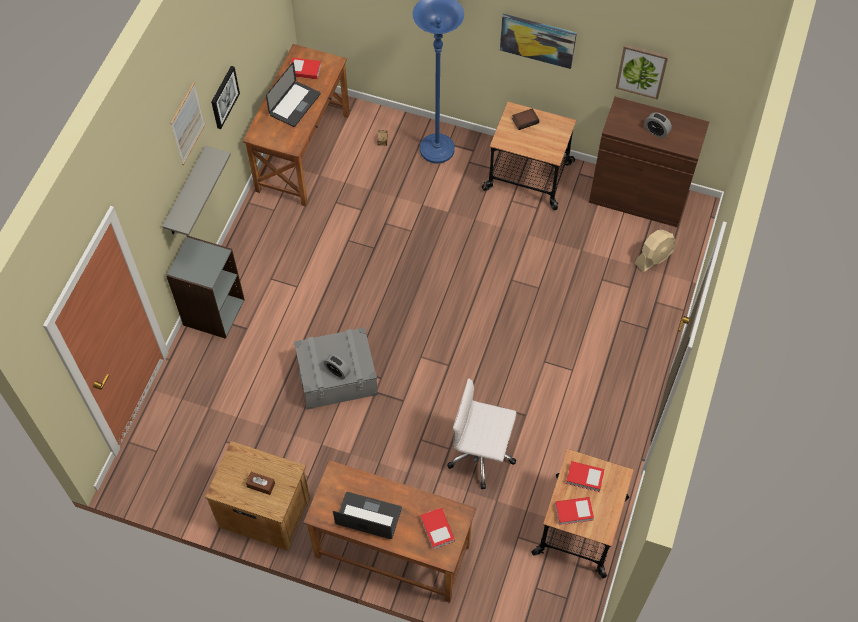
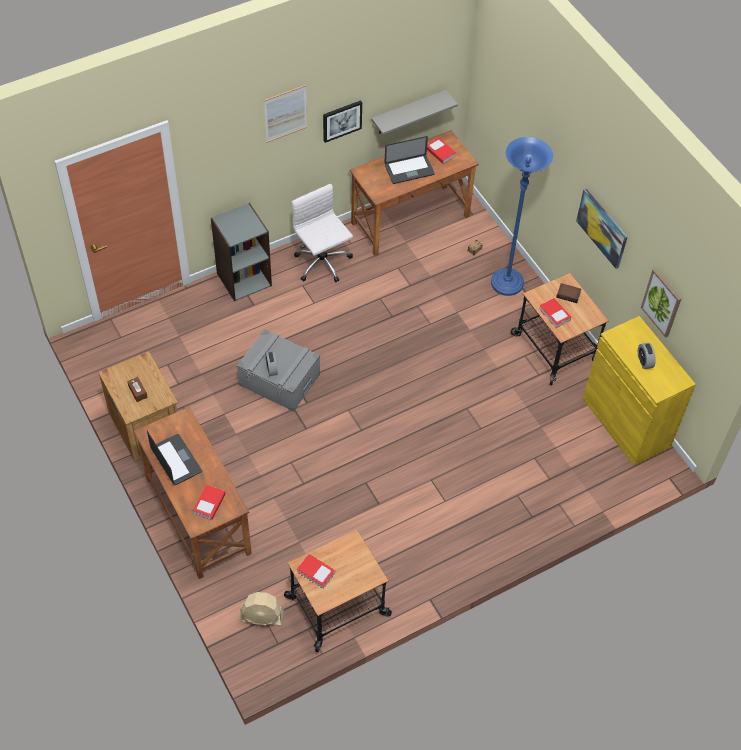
camera: 40 degrees right, 5 degrees down
grey shelf [162,146,231,236] -> grey shelf moved to [371,90,458,135]
white office chair [447,378,516,489] -> white office chair moved to [292,184,353,282]
book [566,461,605,492] -> book moved to [539,298,571,328]
brown cabinet [589,97,709,227] -> yellow cabinet [583,316,696,466]
beige fan [635,230,676,272] -> beige fan moved to [240,592,285,626]

